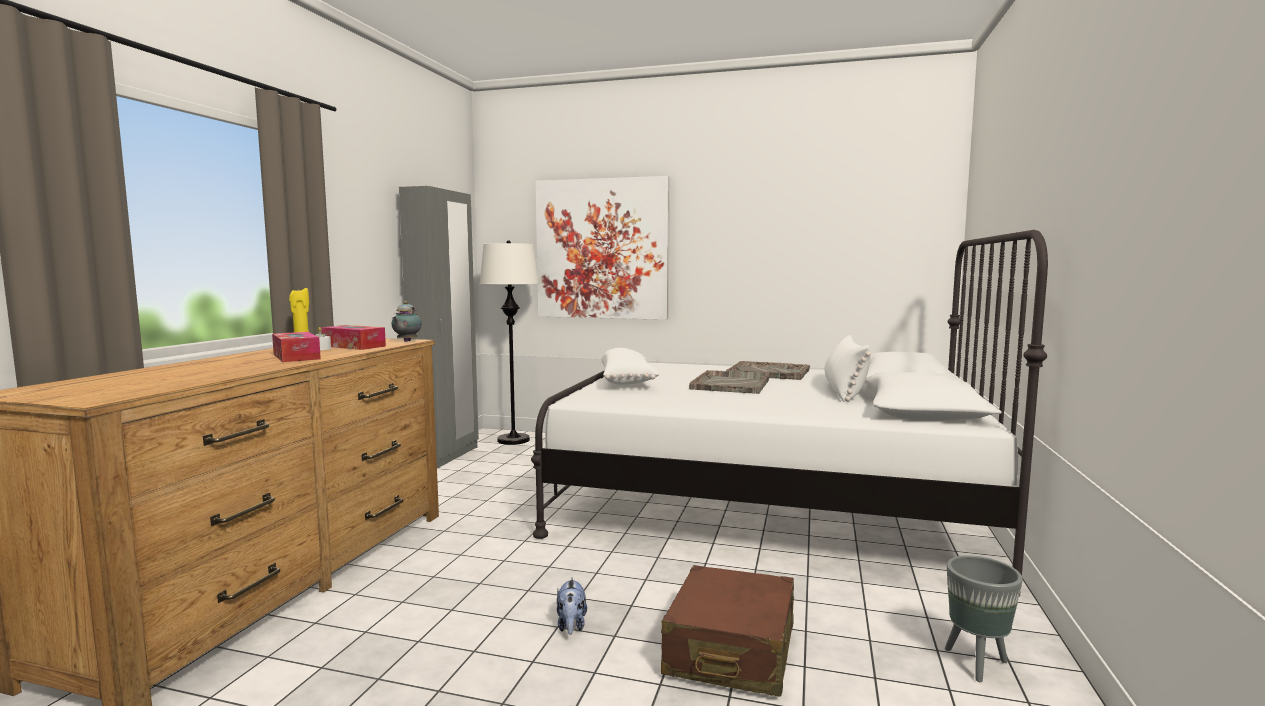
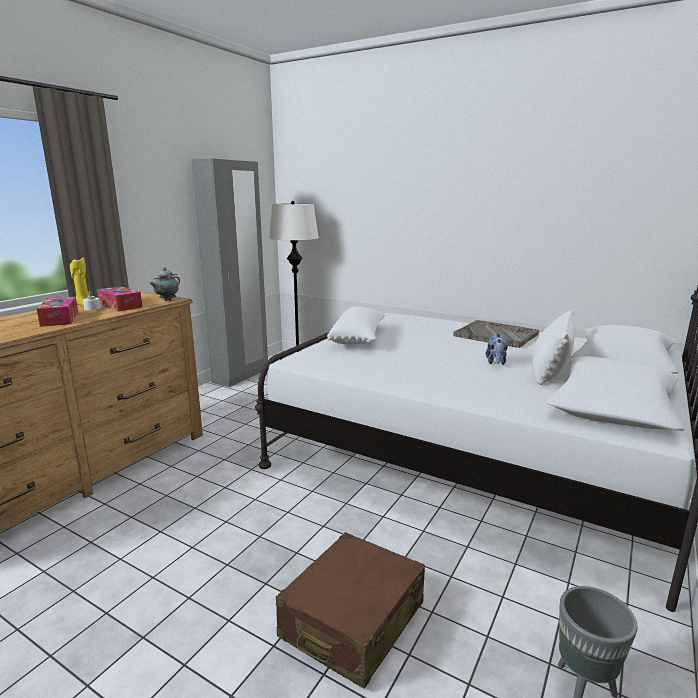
camera: 15 degrees right, 10 degrees up
picture [535,176,670,320] -> none
plush toy [557,578,587,635] -> plush toy moved to [486,334,508,365]
grey tray [689,370,770,394] -> none

